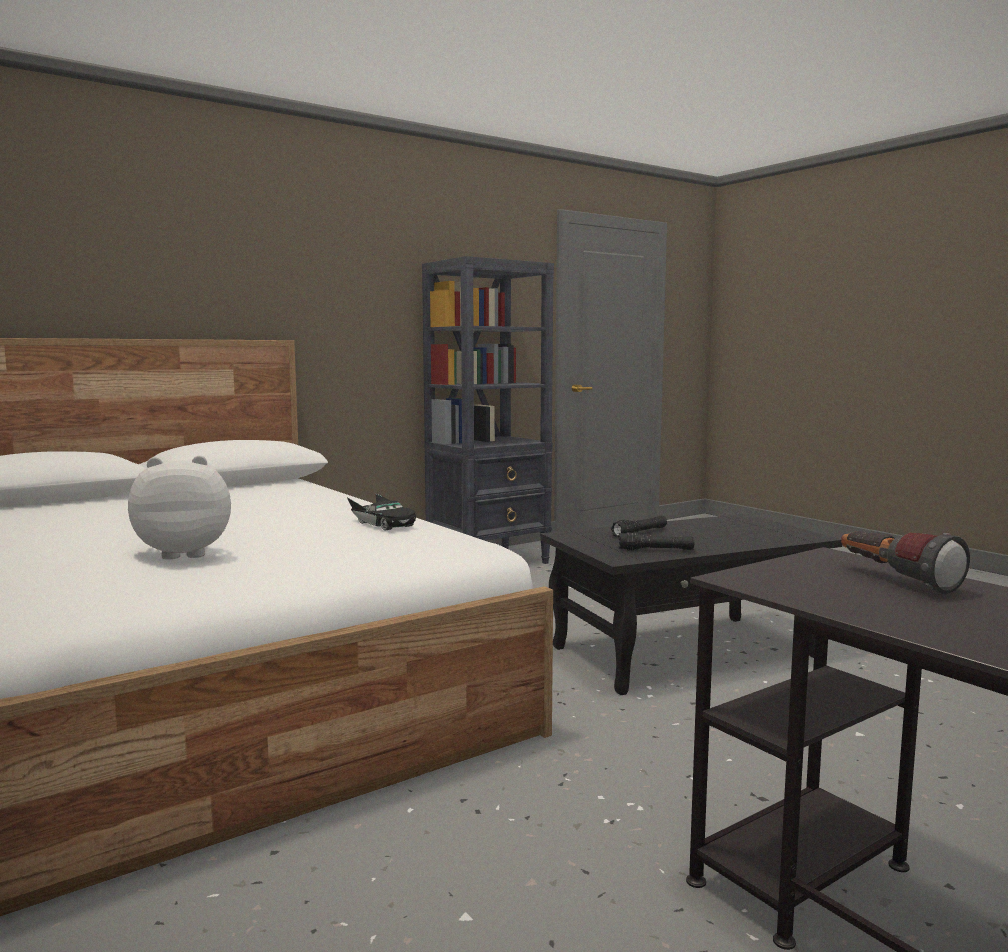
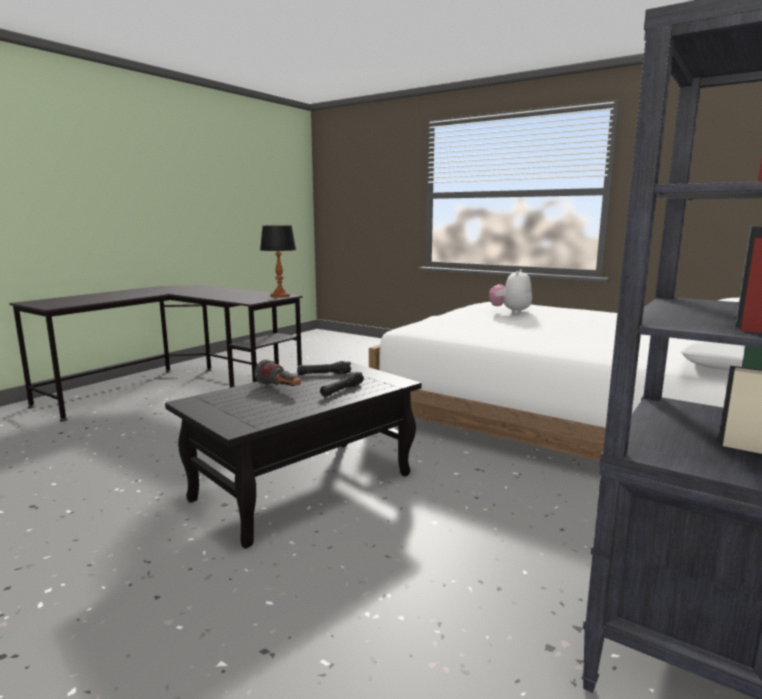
camera: 160 degrees right, 5 degrees up
plush toy [128,455,231,560] -> plush toy turned 150 degrees clockwise [489,269,532,314]
black toy car [347,494,416,530] -> none
flashlight [841,531,970,594] -> flashlight moved to [254,359,301,386]
none -> table lamp [260,225,296,298]

